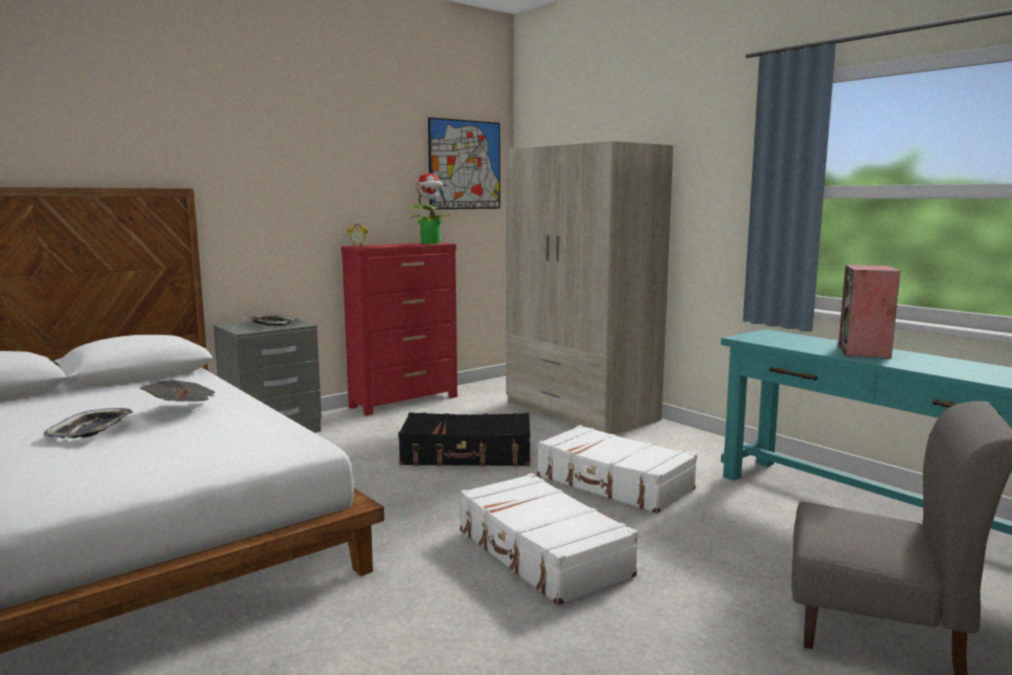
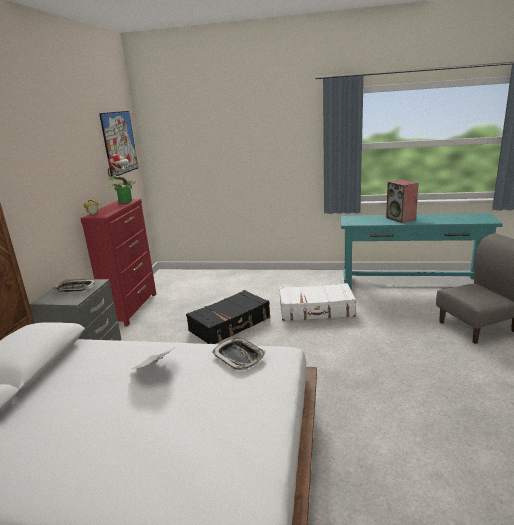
camera: 40 degrees left, 10 degrees up
tray [44,408,133,438] -> tray moved to [212,337,266,370]
white suitcase [460,473,639,605] -> none
beige wardrobe [506,141,673,434] -> none

